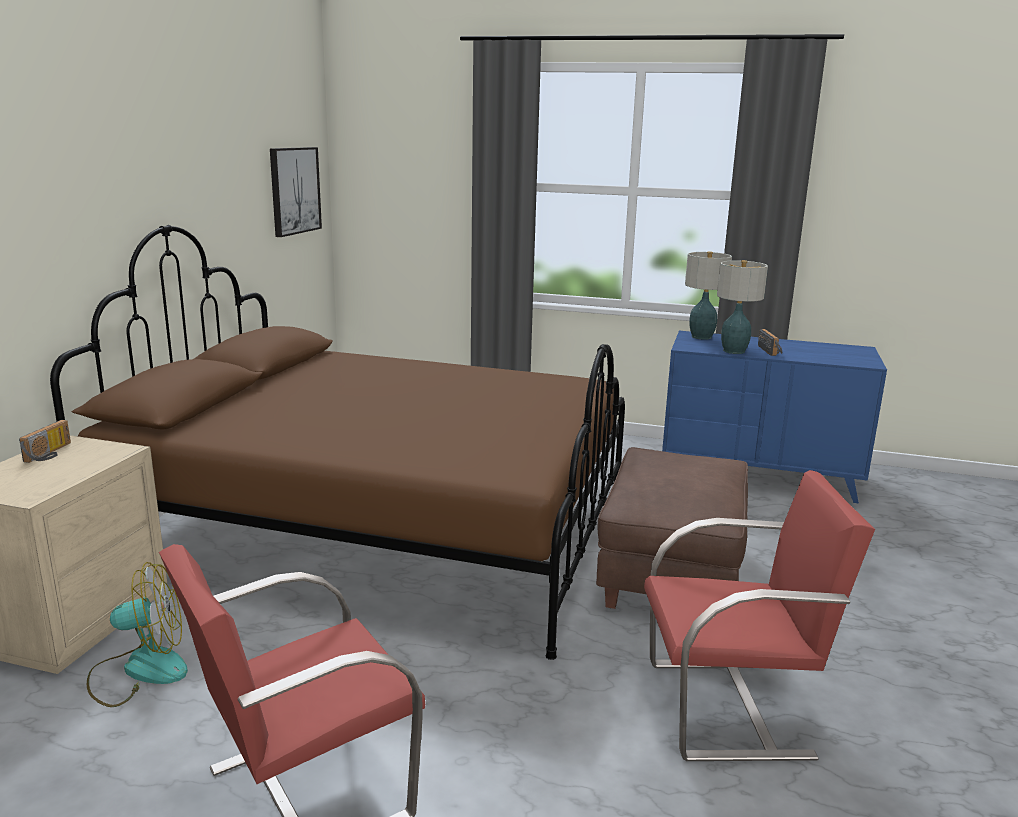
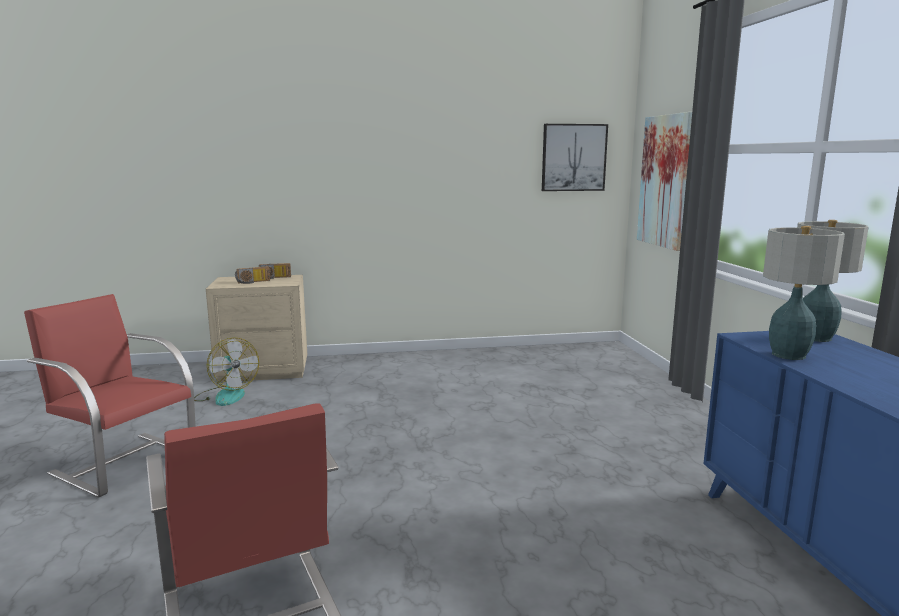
camera: 65 degrees right, 5 degrees down
brown bed [50,225,625,660] -> none
brown ottoman [596,447,748,609] -> none
radio [758,329,782,356] -> radio moved to [235,266,270,284]
none -> picture [637,112,692,251]

